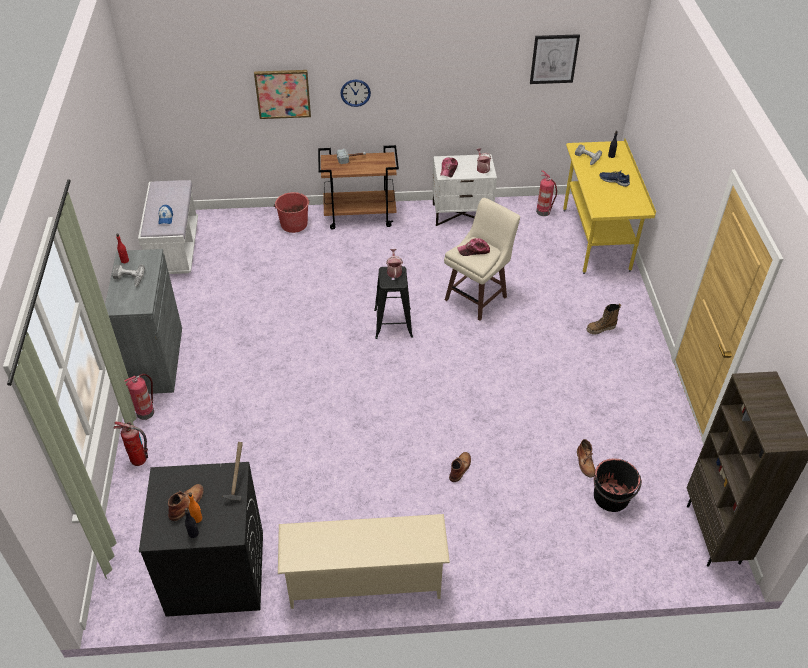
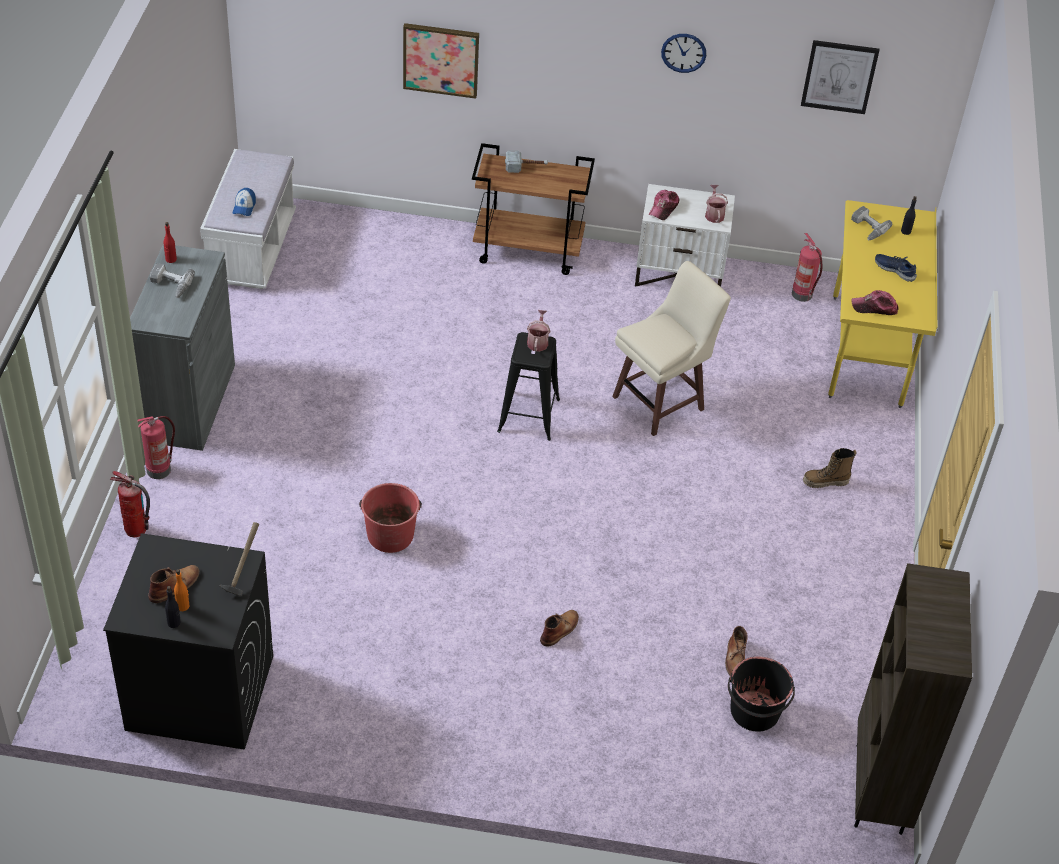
camera: 10 degrees right, 0 degrees up
red bucket [274,192,310,233] -> red bucket moved to [359,483,422,553]
beige shoe rack [278,514,450,609] -> none
wall clock [340,80,371,107] -> wall clock moved to [661,34,706,73]
cap [457,238,490,256] -> cap moved to [851,290,898,315]

